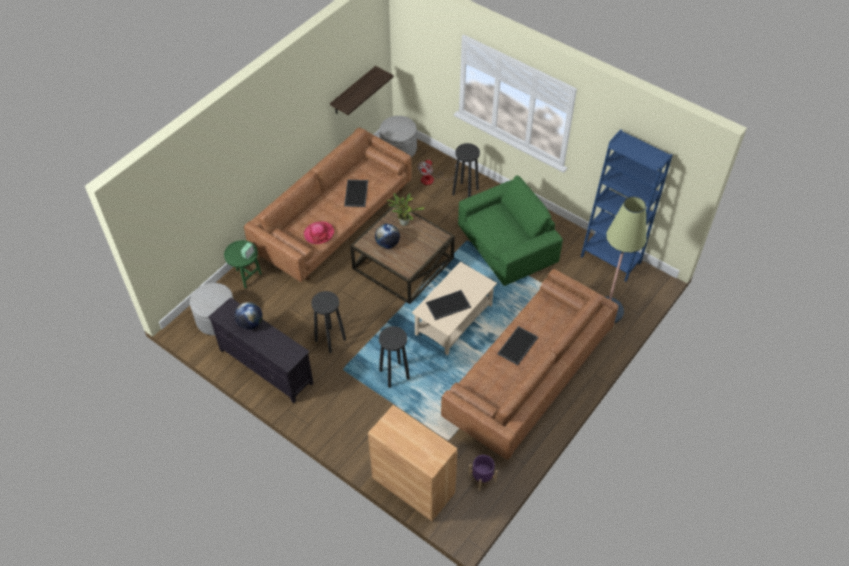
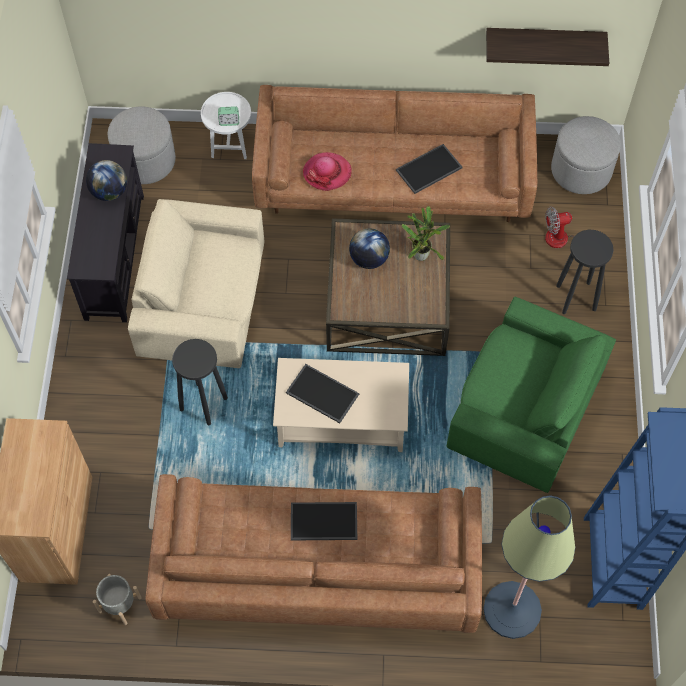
camera: 55 degrees right, 10 degrees up
green side table [224,240,262,289] -> white side table [201,92,251,159]
black stool [311,291,346,353] -> beige armchair [128,199,264,368]
purple planter [468,455,498,491] -> grey planter [93,574,142,625]

